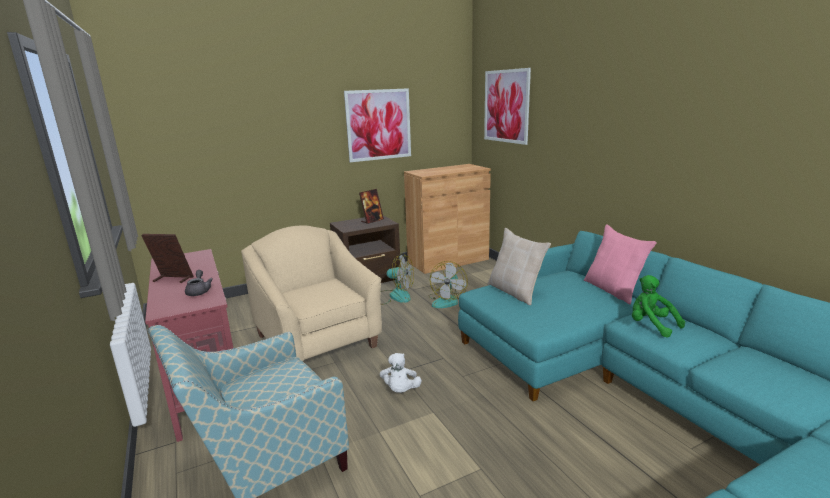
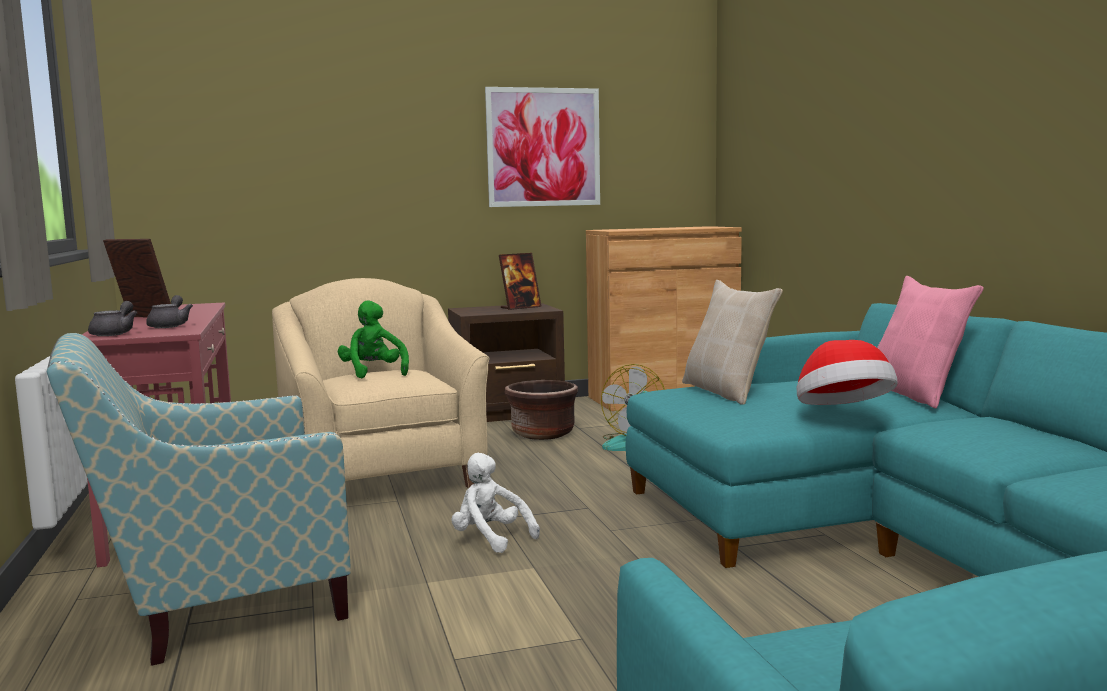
camera: 10 degrees right, 10 degrees down
white plush toy [380,353,422,393] -> white plush toy turned 120 degrees clockwise [452,453,540,553]
fan [381,254,414,305] -> brown planter [505,380,578,440]
picture [484,68,531,145] -> none
green plush toy [632,275,685,338] -> green plush toy moved to [338,300,409,378]
none -> grey teapot [88,301,138,336]
none -> hat [797,340,898,405]

